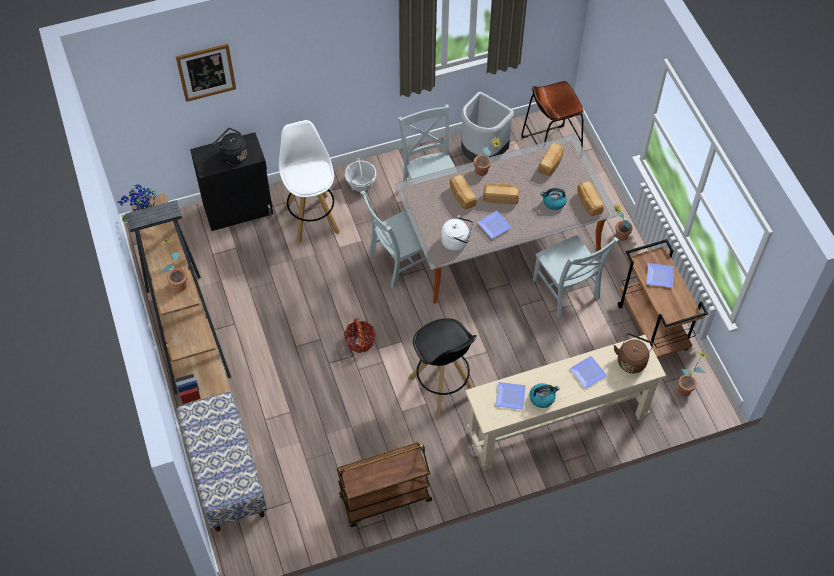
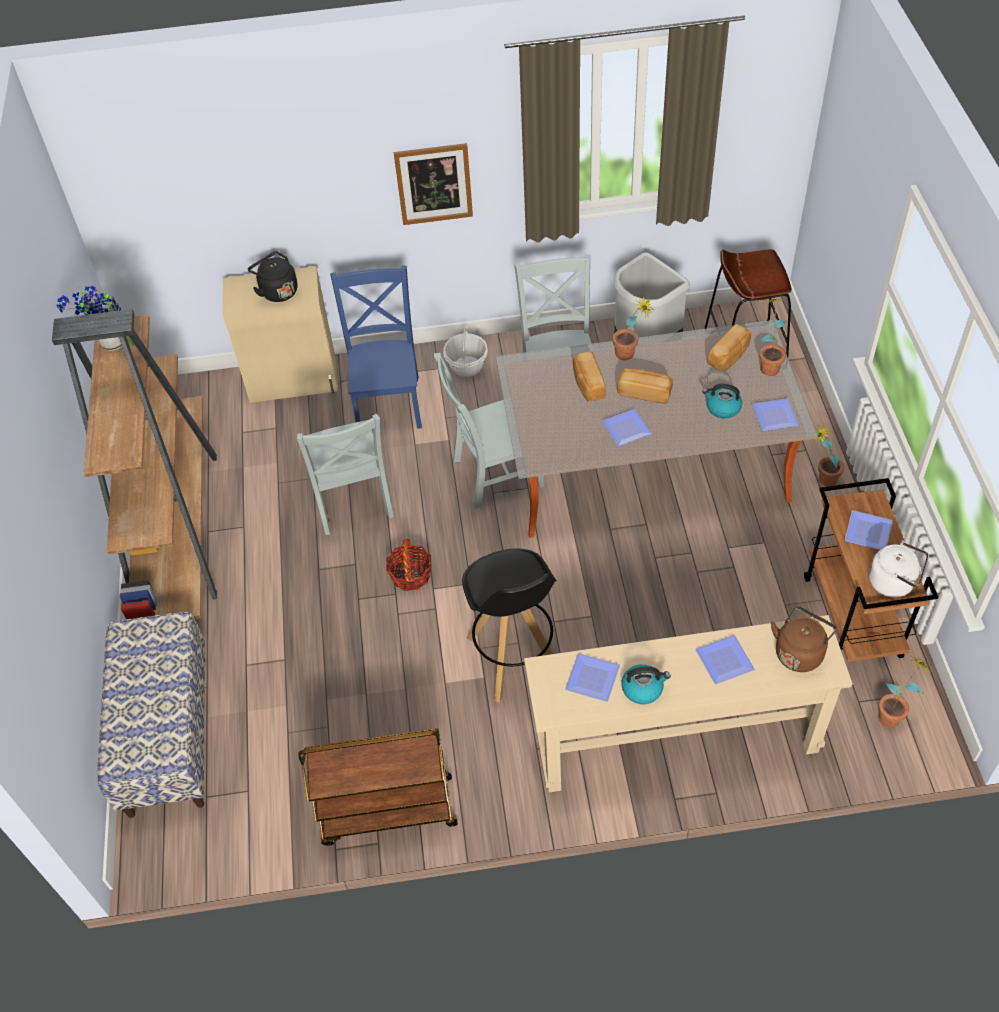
camera: 15 degrees right, 5 degrees down
potted plant [159,238,187,292] -> potted plant moved to [758,299,788,376]
picture [176,44,236,102] -> picture moved to [394,143,473,225]
black cabinet [190,132,273,231] -> beige cabinet [223,266,338,403]
white stool [279,120,340,244] -> blue chair [330,265,422,429]
white kettle [441,215,473,251] -> white kettle moved to [869,540,929,598]
grey chair [533,235,619,318] -> grey chair moved to [297,414,394,535]
bread [577,181,604,216] -> plate [752,398,799,431]

